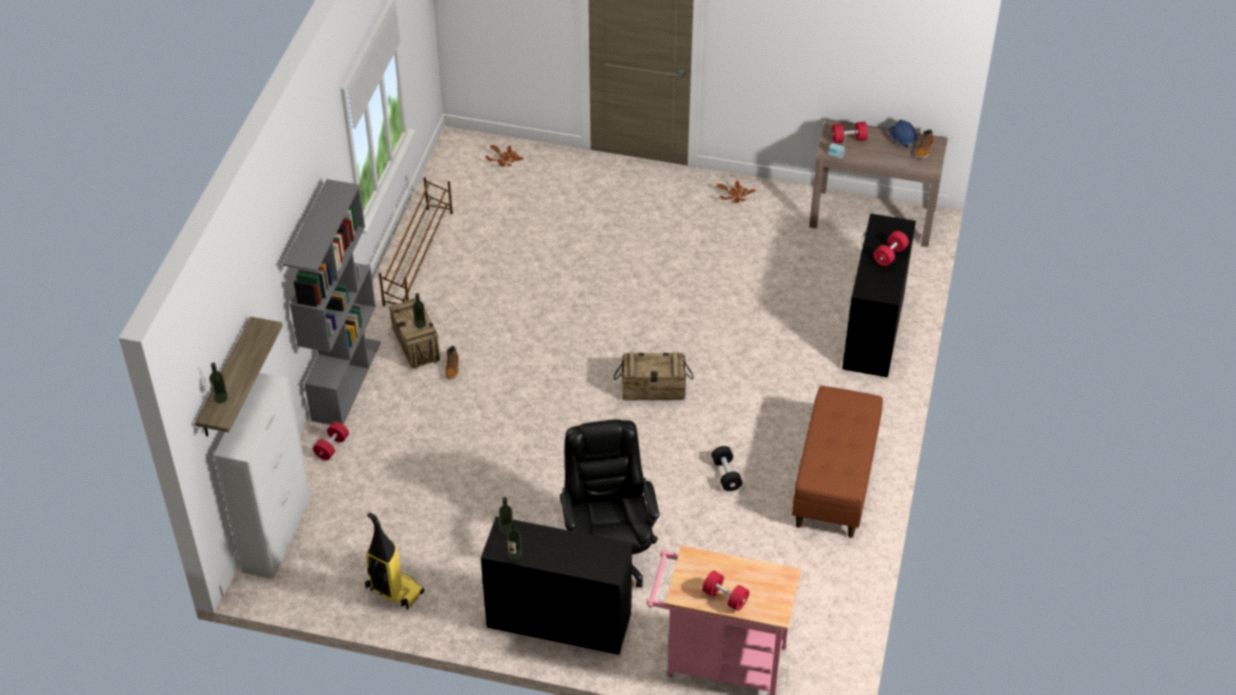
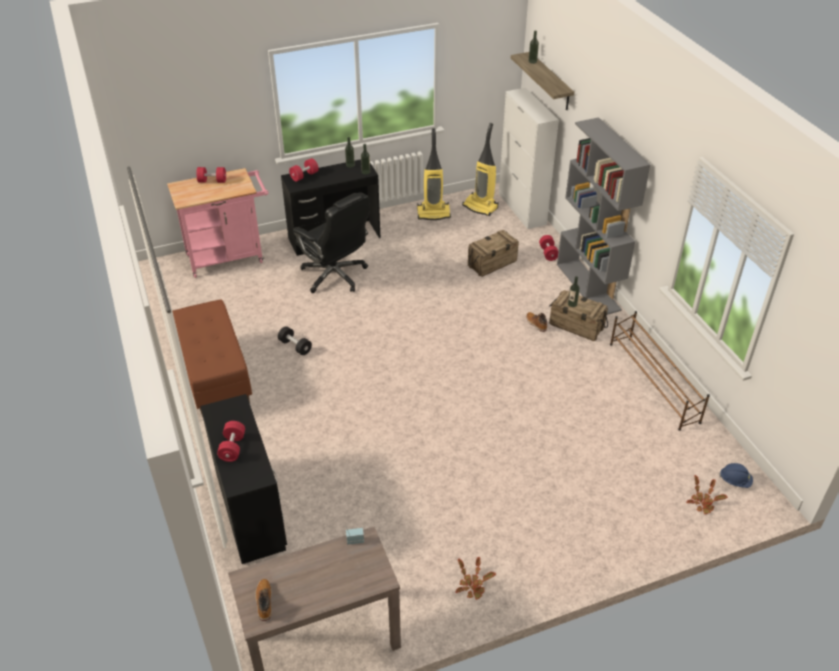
camera: 145 degrees right, 5 degrees down
crate [614,352,693,400] -> crate moved to [468,230,519,277]
red dumbbell [832,122,868,143] -> red dumbbell moved to [289,158,319,182]
blue hard hat [888,120,917,148] -> blue hard hat moved to [719,463,753,488]
none -> vacuum cleaner [462,123,499,216]

